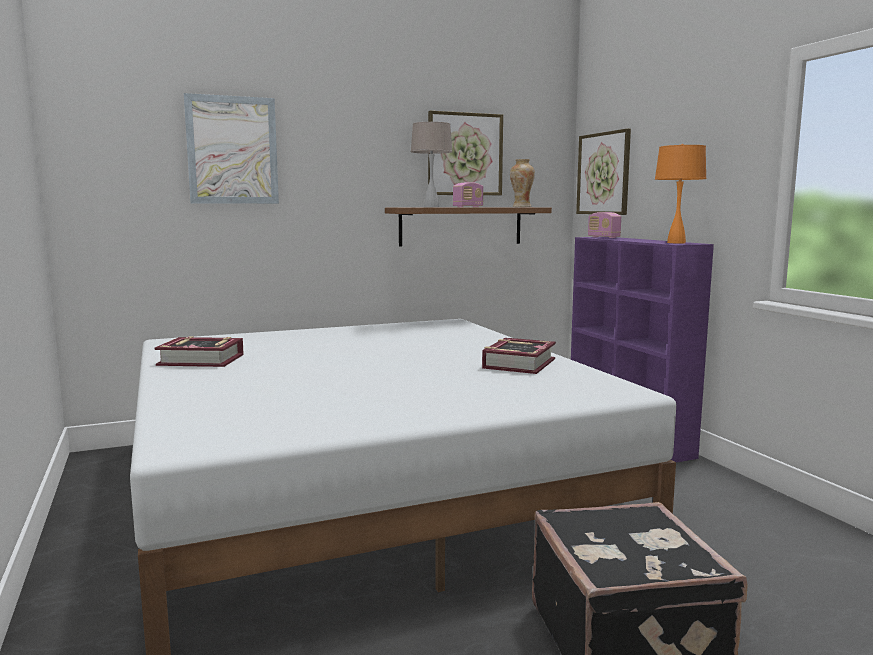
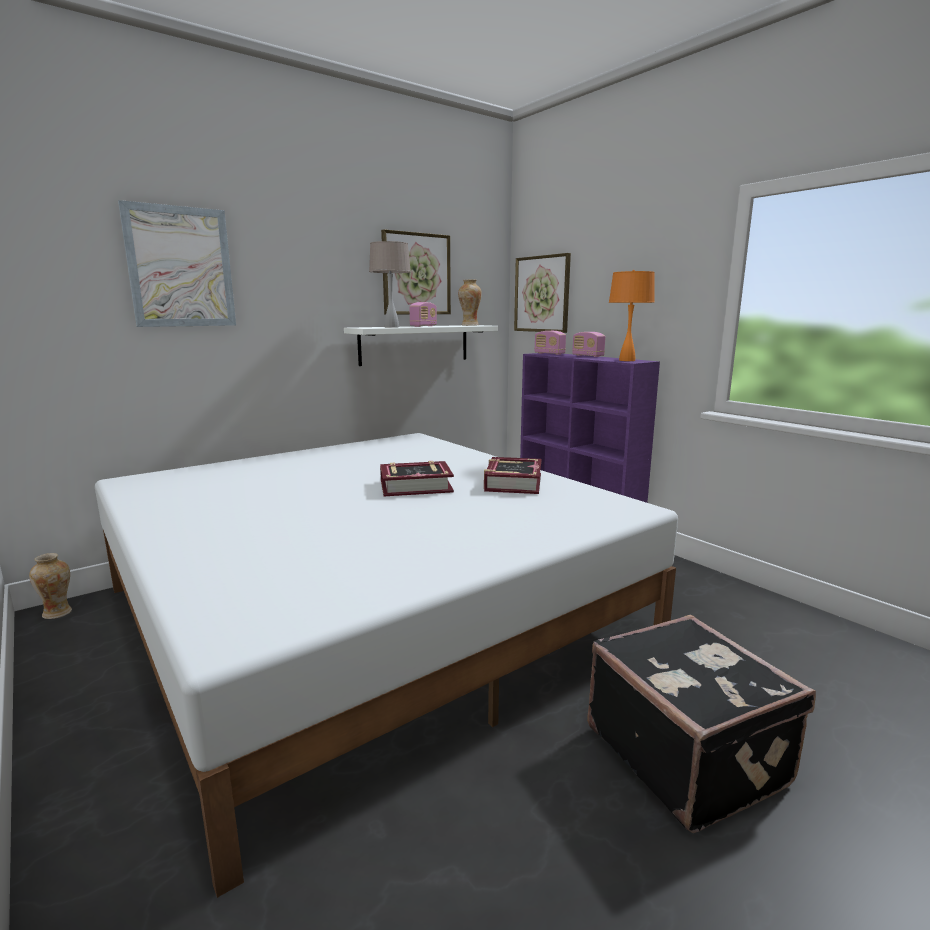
camera: 15 degrees left, 5 degrees up
book [155,336,244,367] -> book moved to [380,461,454,496]
brown shelf [385,207,552,247] -> white shelf [344,325,498,366]
none -> vase [29,553,72,619]
none -> radio [572,332,605,357]

